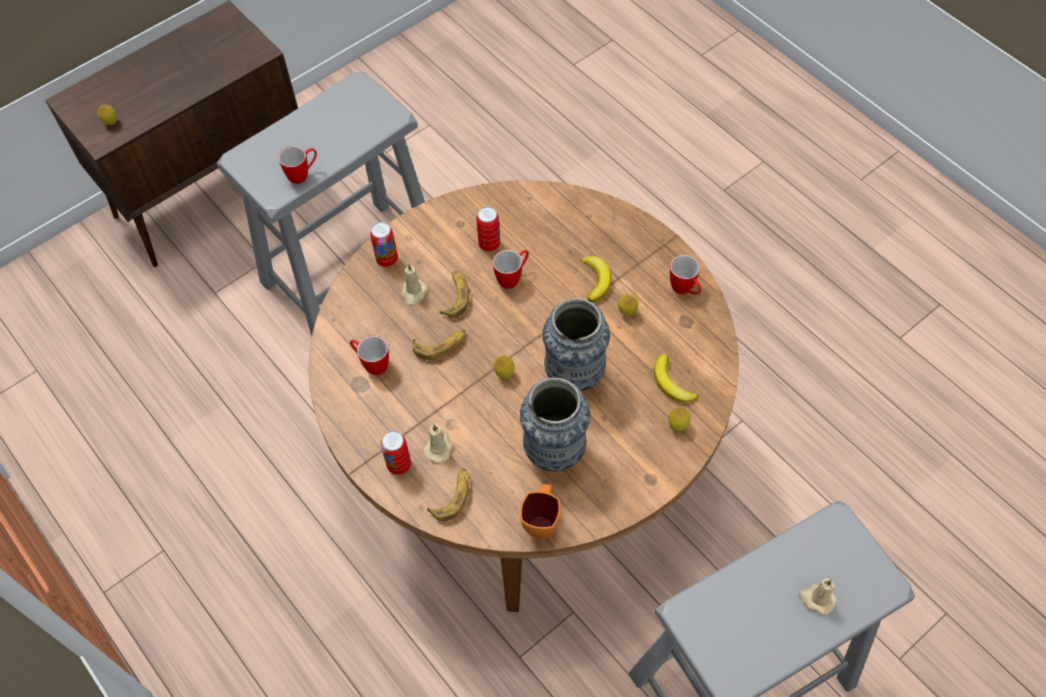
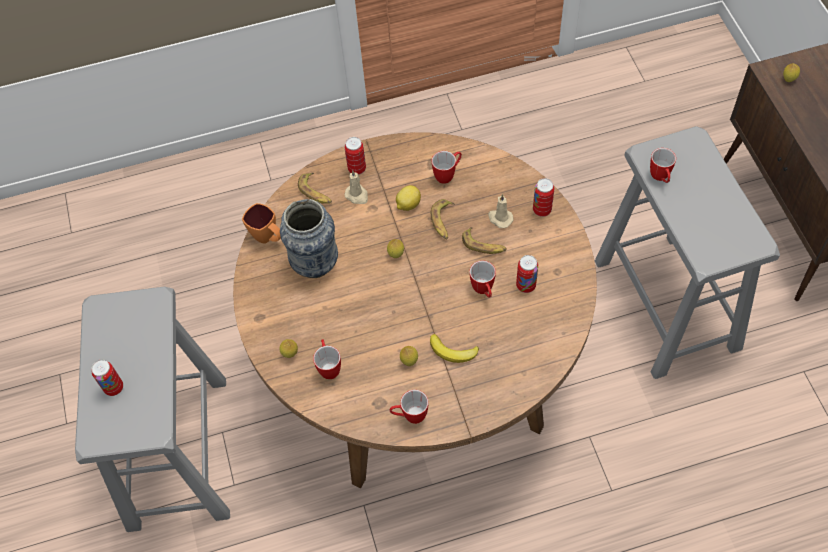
camera: 115 degrees right, 0 degrees up
vase [543,298,610,391] -> none
banana [654,354,698,403] -> mug [313,339,341,379]
beige candle [798,578,836,615] -> can [91,360,123,396]
none -> lemon [396,185,421,211]

